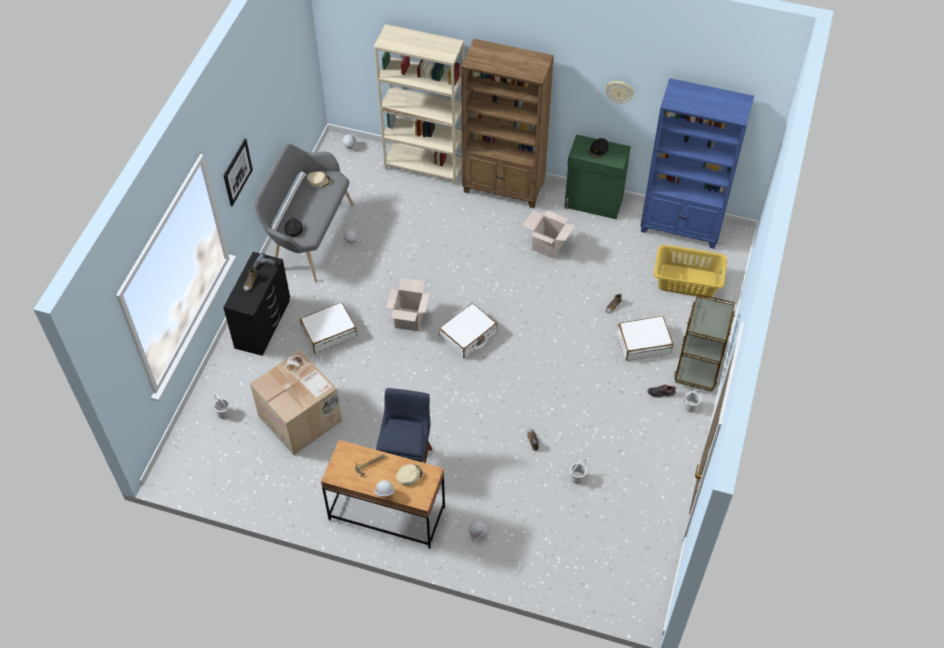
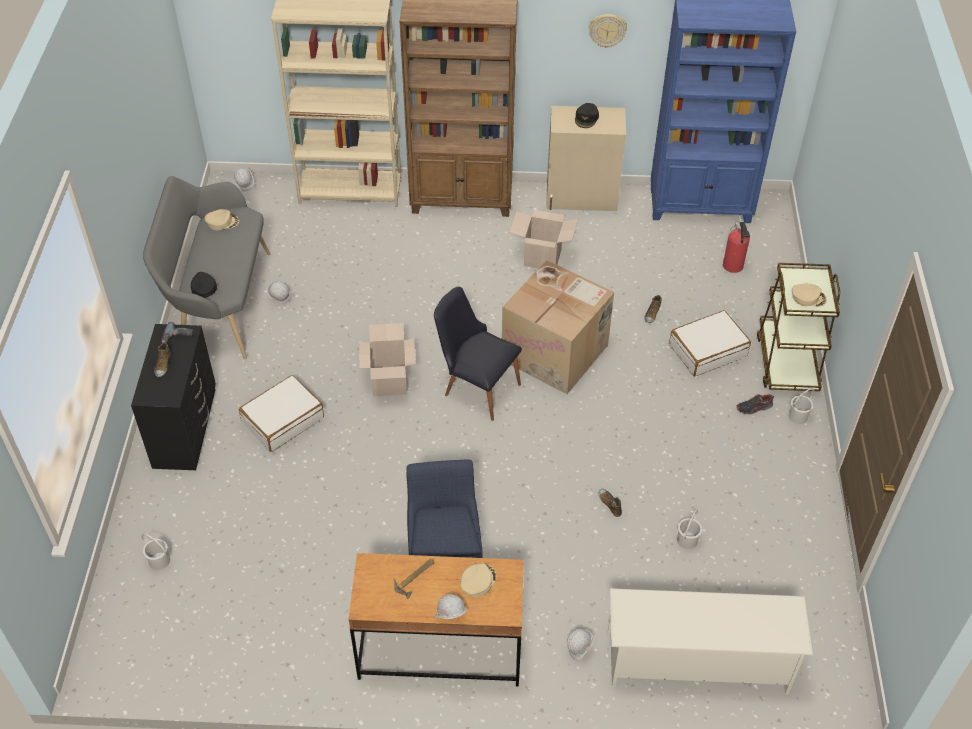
camera: 15 degrees left, 5 degrees down
picture [223,139,253,206] -> none
cardboard box [250,350,342,455] -> cardboard box moved to [502,260,614,394]
white suitcase [439,303,497,358] -> black chair [434,287,522,421]
green cabinet [564,135,631,219] -> beige cabinet [547,106,626,211]
yellow laundry basket [654,245,727,298] -> fire extinguisher [723,216,750,273]
none -> white shoe rack [608,588,813,694]
none -> beige cap [792,283,827,307]

